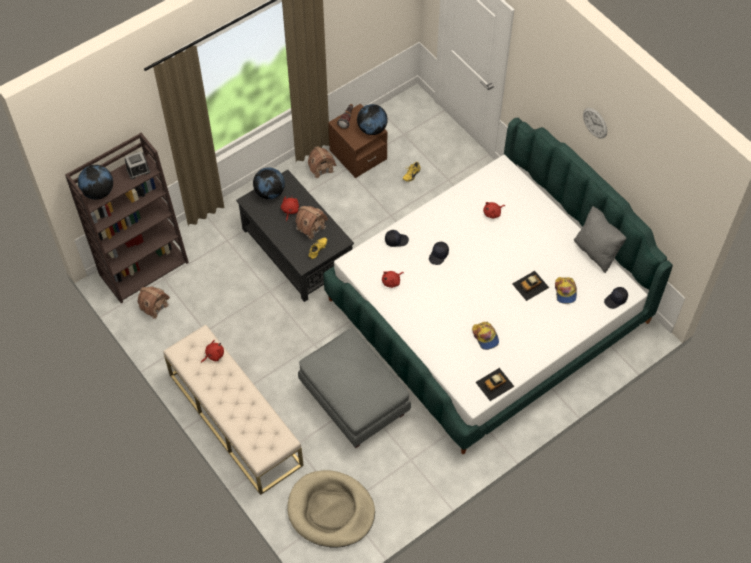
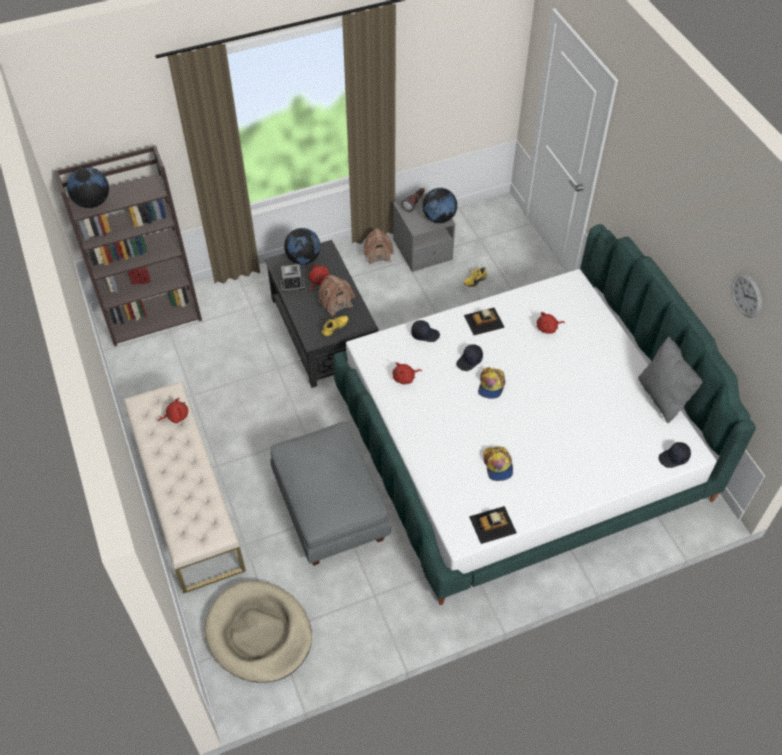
camera: 15 degrees right, 5 degrees down
alarm clock [125,151,150,179] -> alarm clock moved to [280,264,305,292]
toy house [138,287,170,319] -> none
brown nightstand [328,104,388,178] -> grey nightstand [393,193,455,272]
toy car [512,271,549,301] -> toy car moved to [464,308,505,335]
cap [555,277,577,304] -> cap moved to [478,367,506,399]
wall clock [583,108,607,139] -> wall clock moved to [731,273,762,318]

